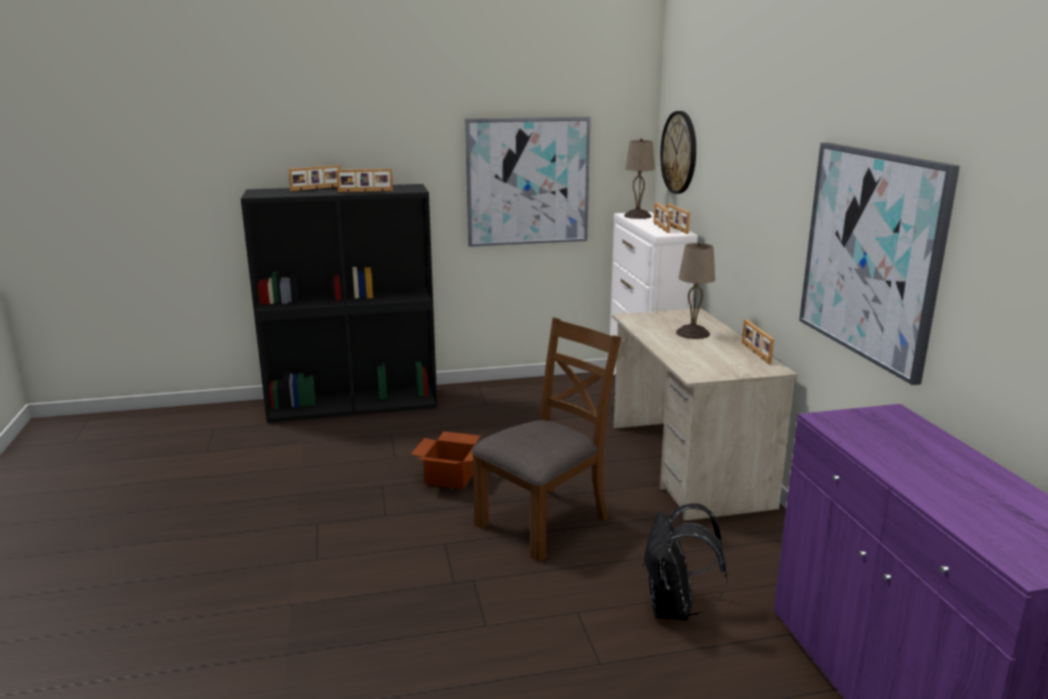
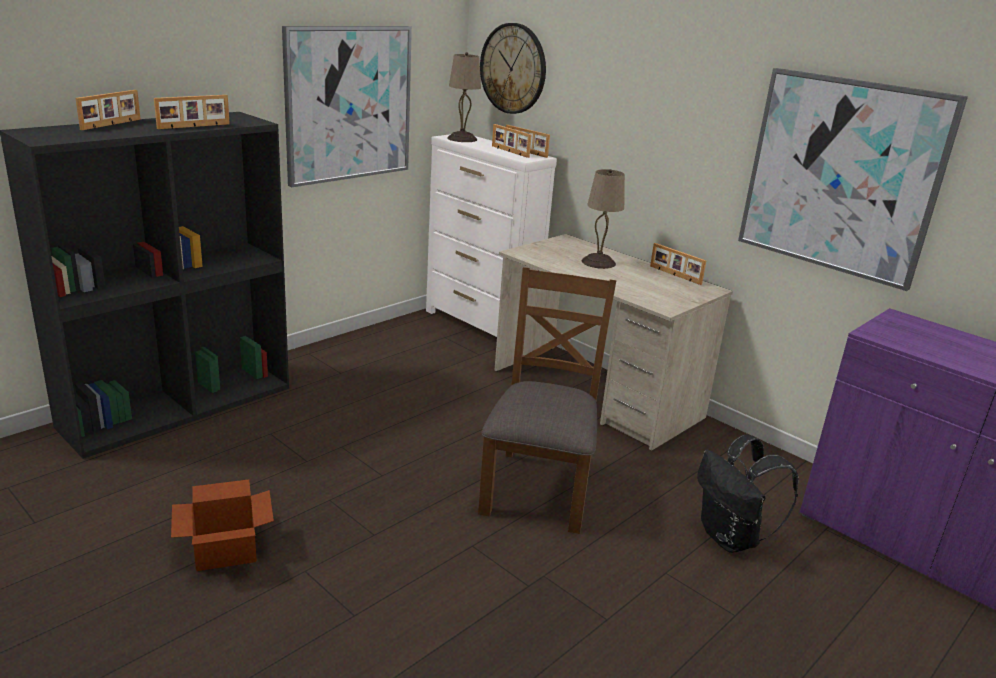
camera: 35 degrees left, 5 degrees up
cardboard box [411,431,480,489] -> cardboard box moved to [171,479,274,571]

